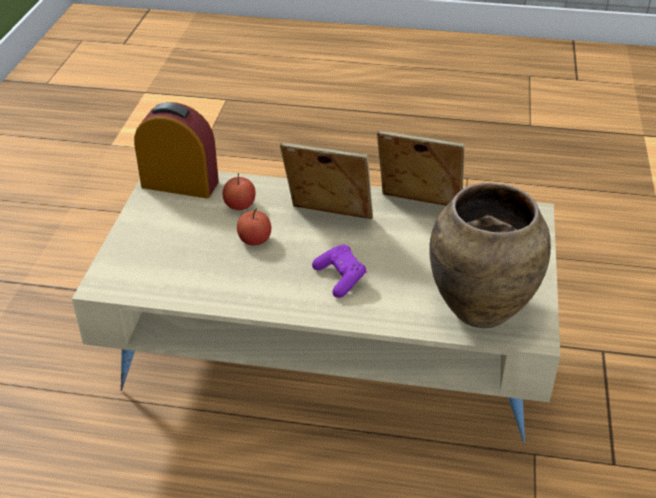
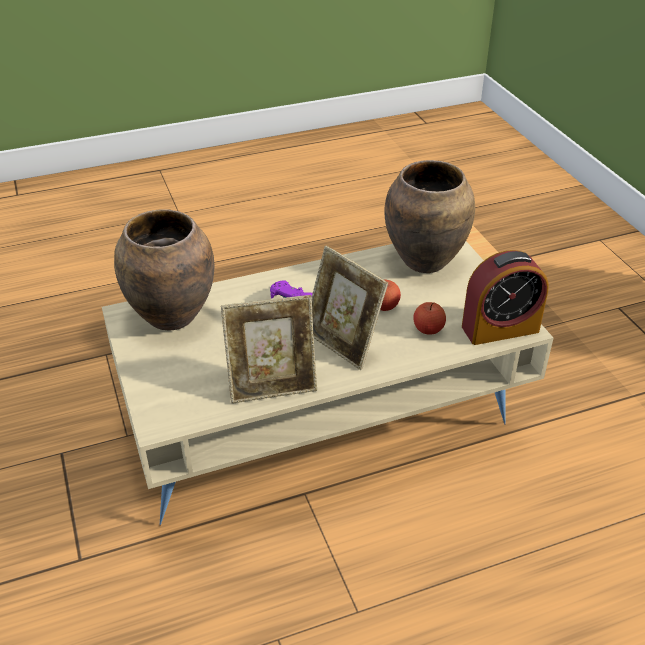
camera: 150 degrees right, 0 degrees up
picture frame [280,143,373,219] -> picture frame turned 60 degrees clockwise [312,246,388,370]
none -> brown vase [384,160,475,273]

